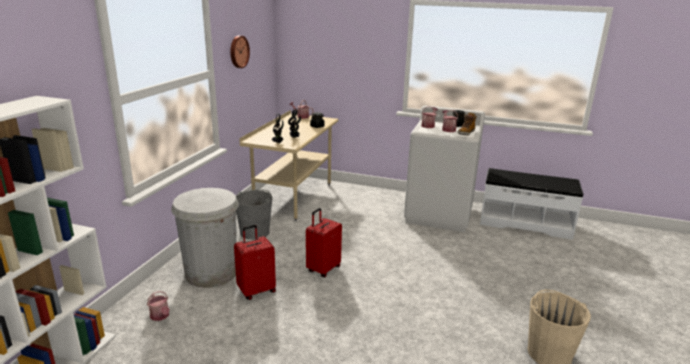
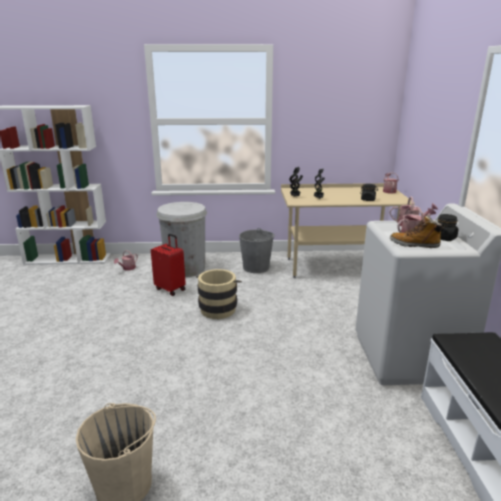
camera: 70 degrees right, 0 degrees up
wall clock [230,36,250,68] -> none
red suitcase [306,208,342,277] -> beige bucket [196,269,242,319]

